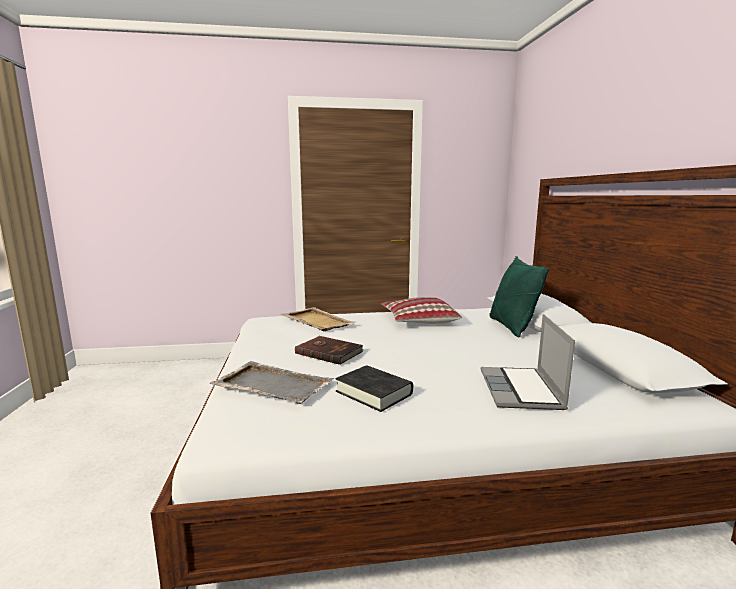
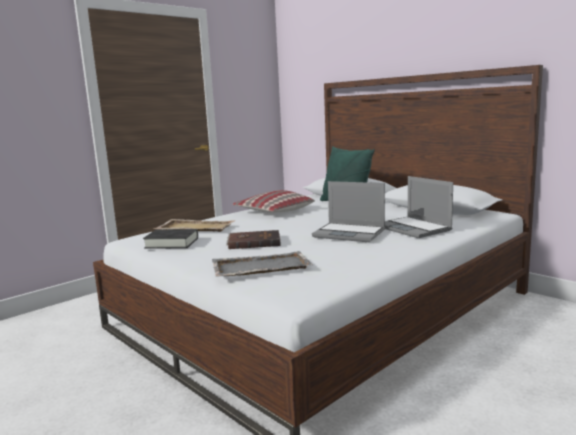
camera: 35 degrees left, 0 degrees up
black book [335,365,413,412] -> black book moved to [143,229,198,249]
none -> laptop [312,181,385,242]

